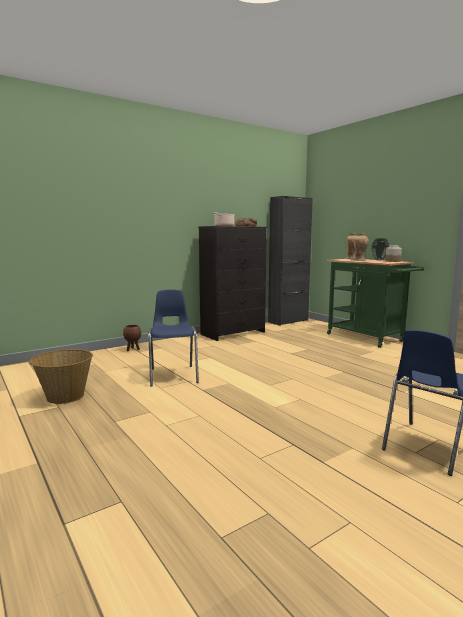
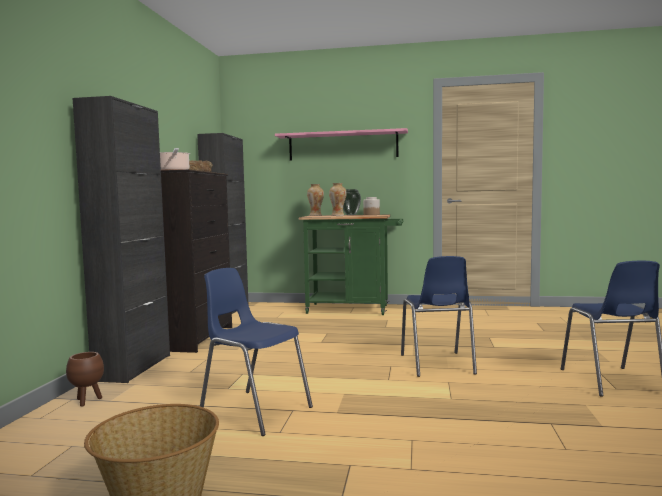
camera: 45 degrees left, 5 degrees down
none -> black cabinet [73,96,170,383]
none -> pink shelf [275,128,408,161]
none -> blue chair [401,256,477,377]

